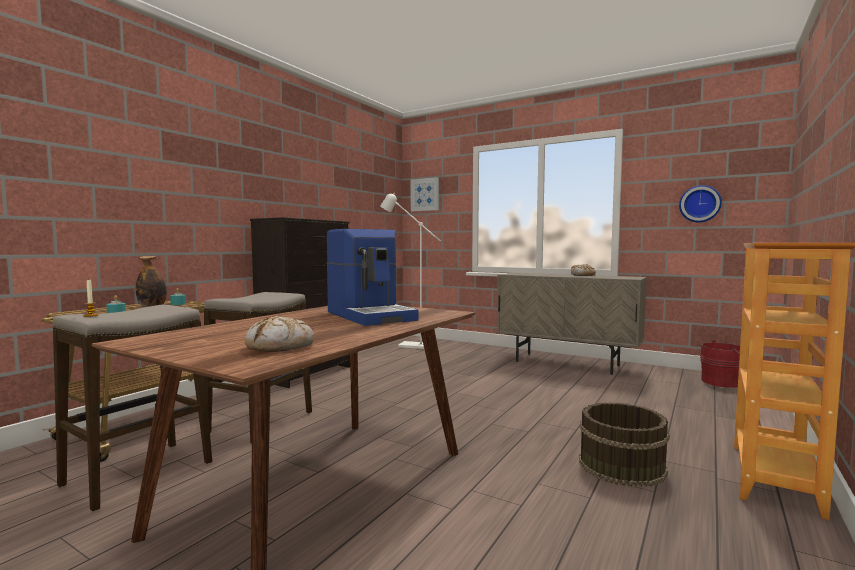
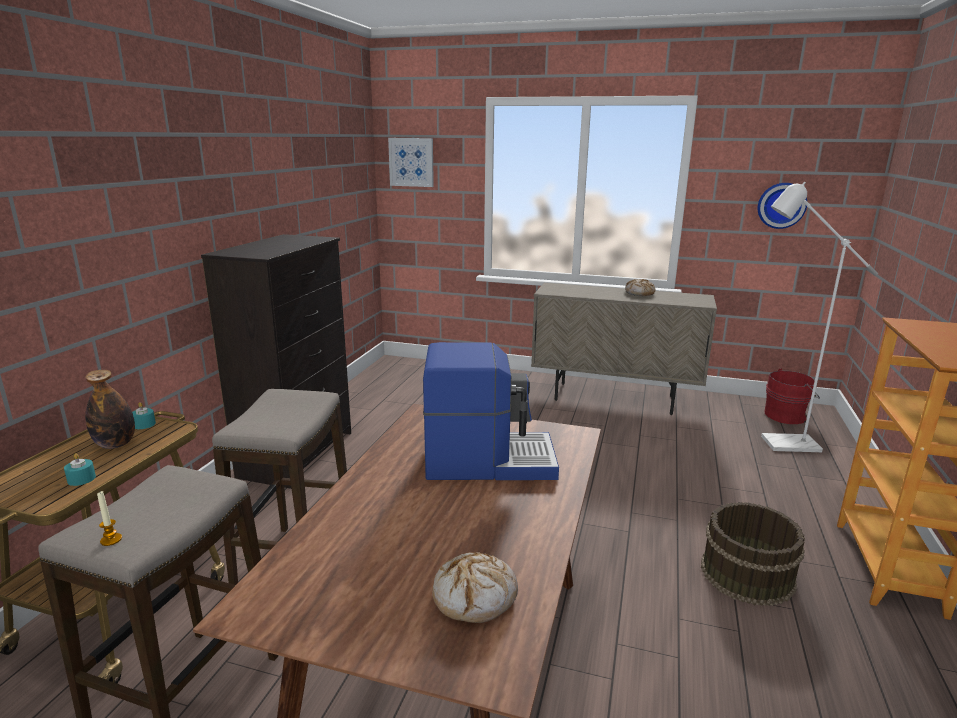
camera: 15 degrees left, 15 degrees up
coffee machine [326,229,419,326] -> coffee machine turned 45 degrees counterclockwise [423,342,559,480]
white floor lamp [381,193,441,349] -> white floor lamp moved to [761,182,878,452]

